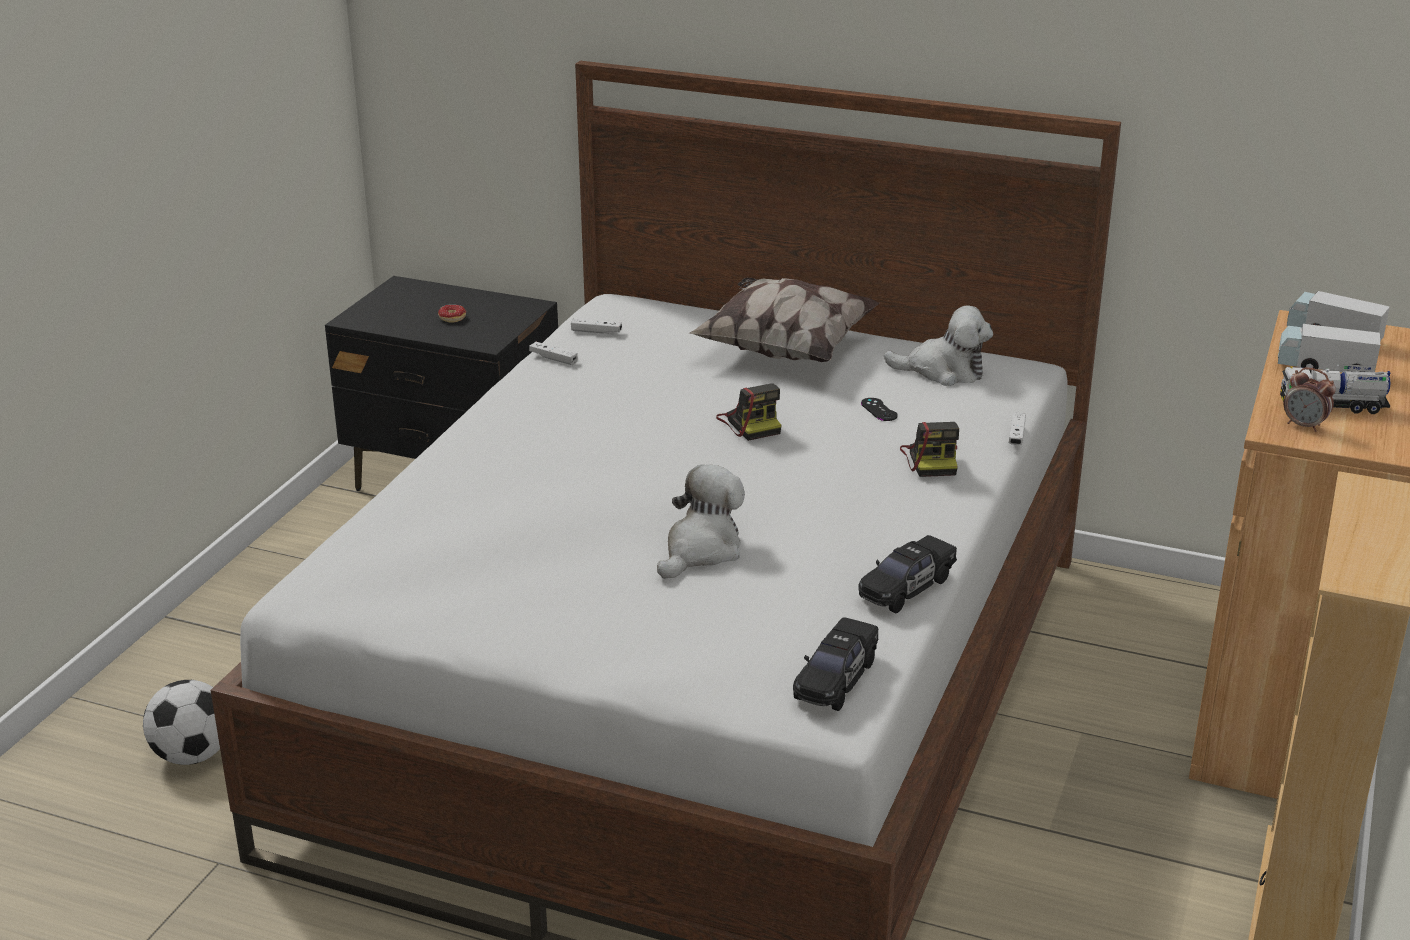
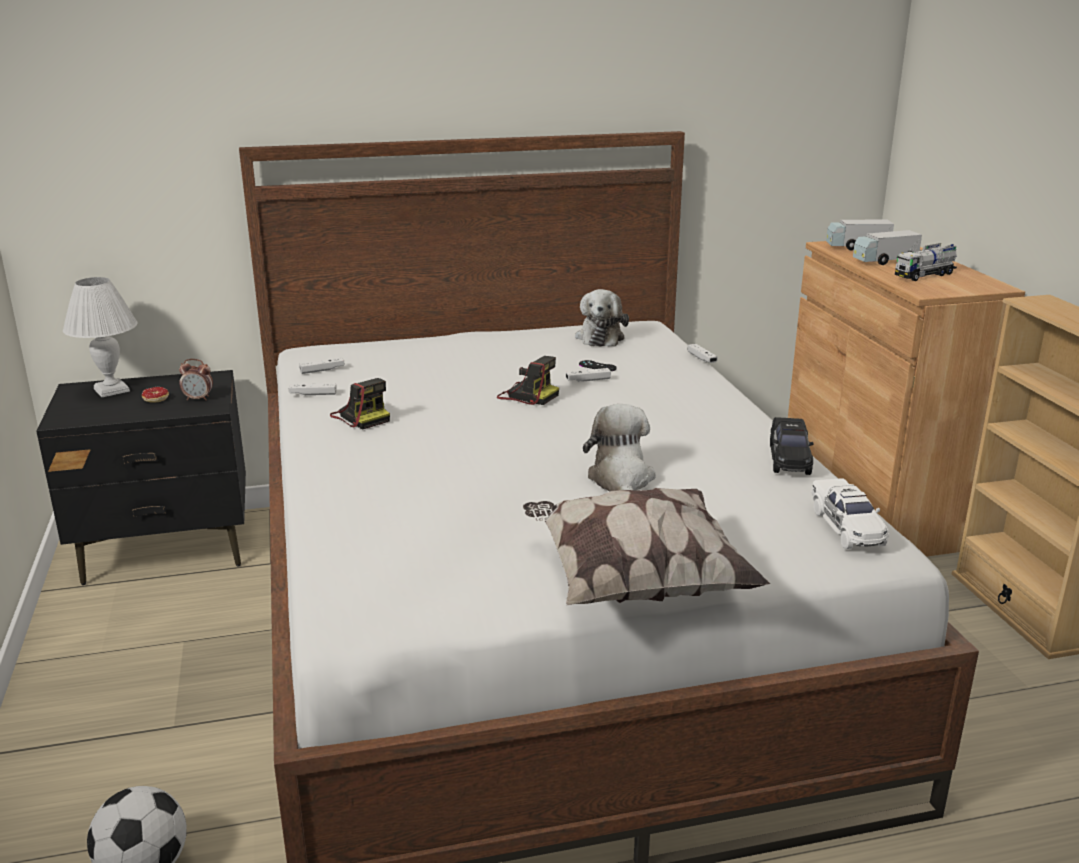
camera: 35 degrees left, 5 degrees down
pillow [688,278,880,362] -> pillow moved to [523,488,770,605]
black toy car [793,617,879,711] -> white toy car [811,478,889,549]
plush toy [884,305,993,386] -> plush toy turned 120 degrees clockwise [575,289,629,347]
camera [900,422,959,477] -> camera moved to [330,378,390,429]
alarm clock [1284,368,1336,432] -> alarm clock moved to [179,359,213,401]
none -> white table lamp [63,277,138,397]
none -> white game controller [566,368,611,382]

